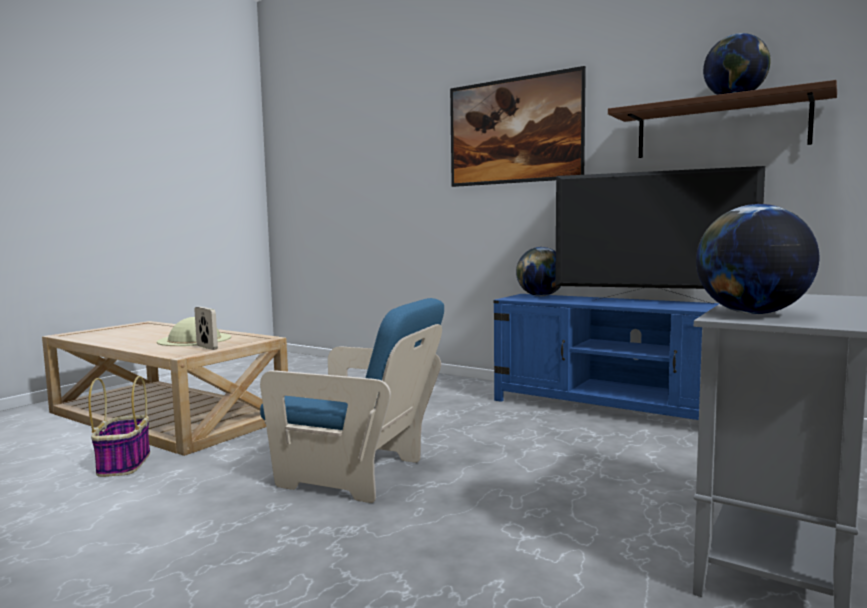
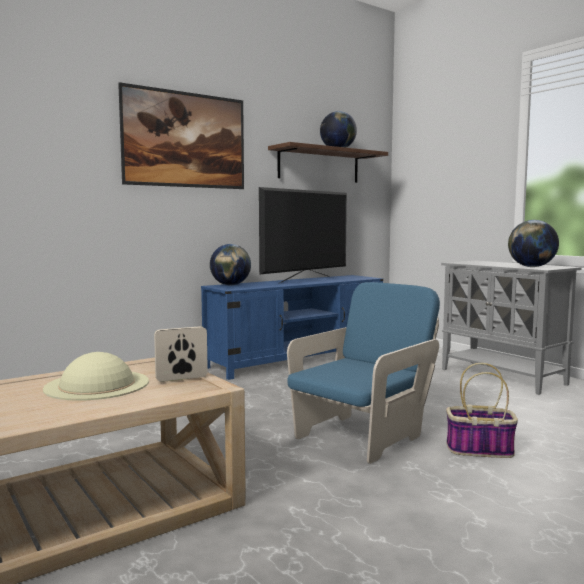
camera: 70 degrees left, 0 degrees up
basket [88,376,150,477] -> basket moved to [446,363,518,458]

